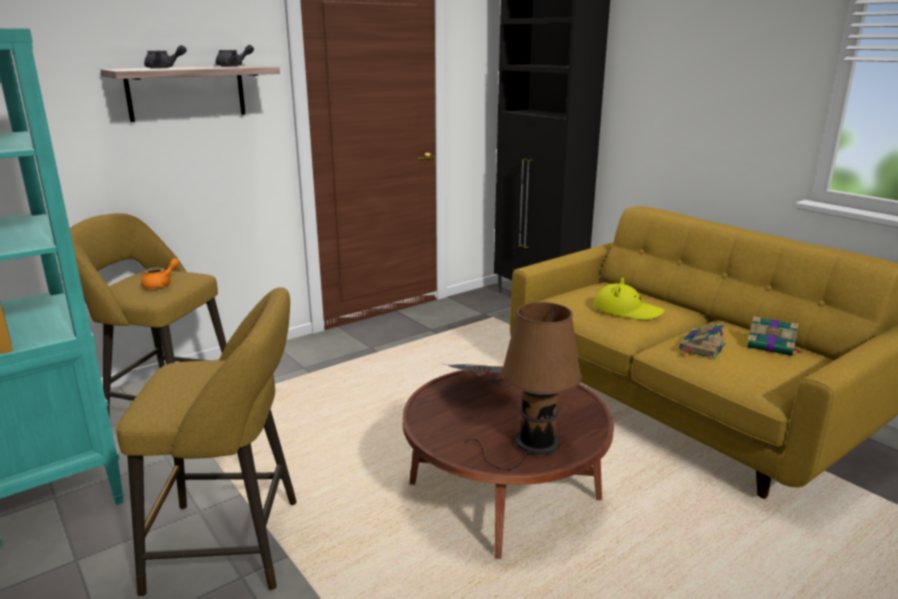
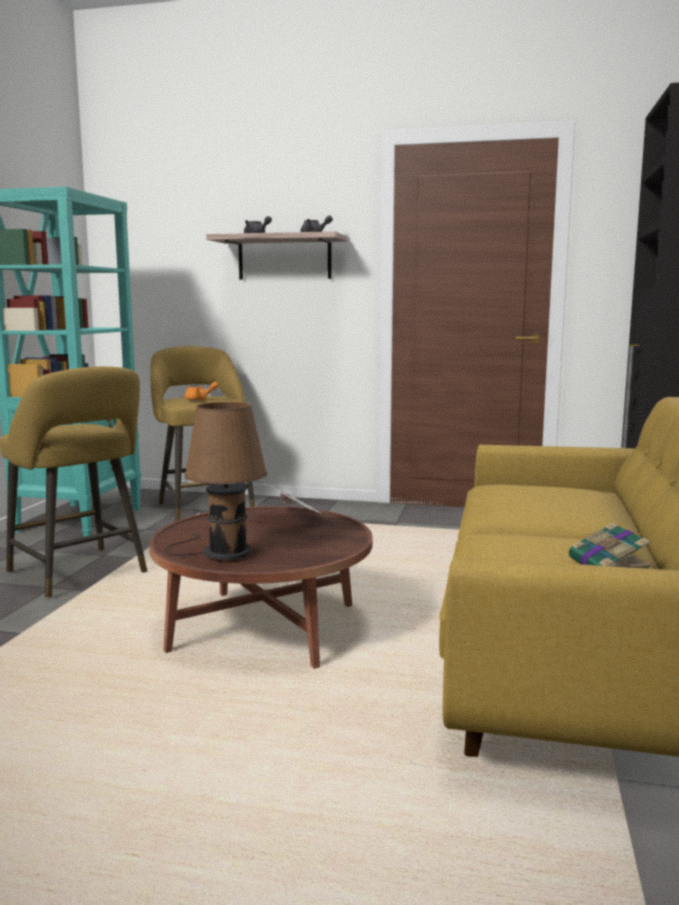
camera: 50 degrees right, 10 degrees down
yellow hat [593,277,665,320] -> none
book [679,322,726,359] -> none

